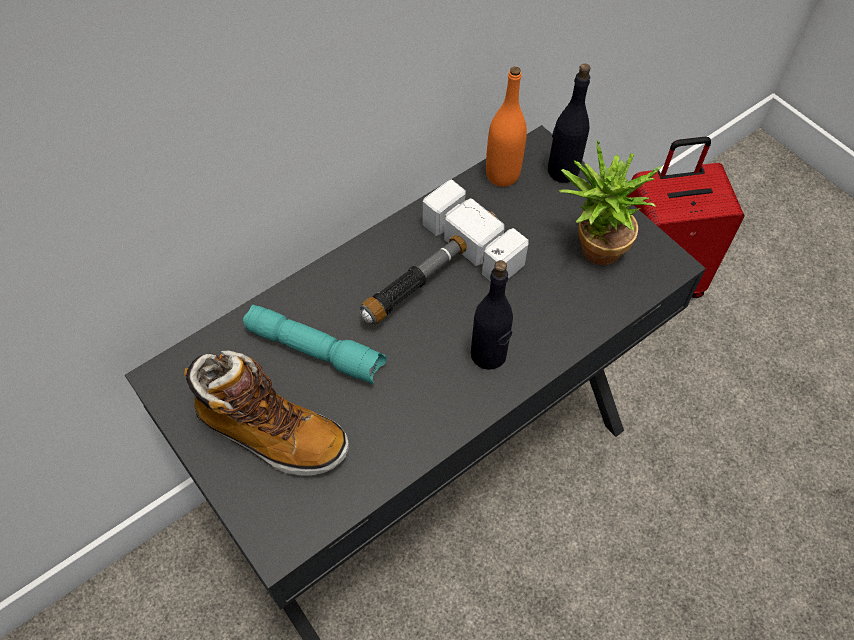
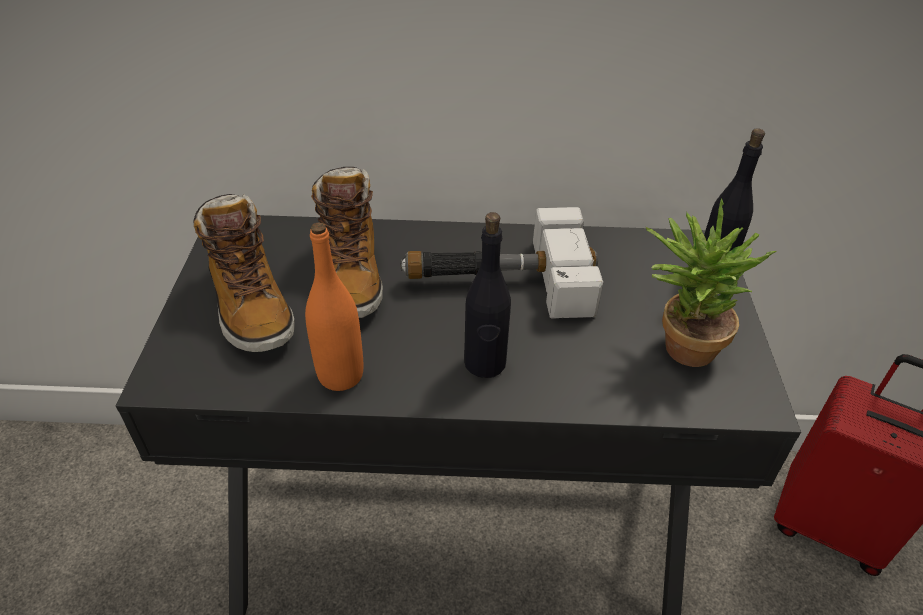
camera: 40 degrees right, 15 degrees down
turquoise flashlight [243,305,387,385] -> boot [311,167,383,319]
orange bottle [486,66,527,187] -> orange bottle moved to [305,222,363,391]

